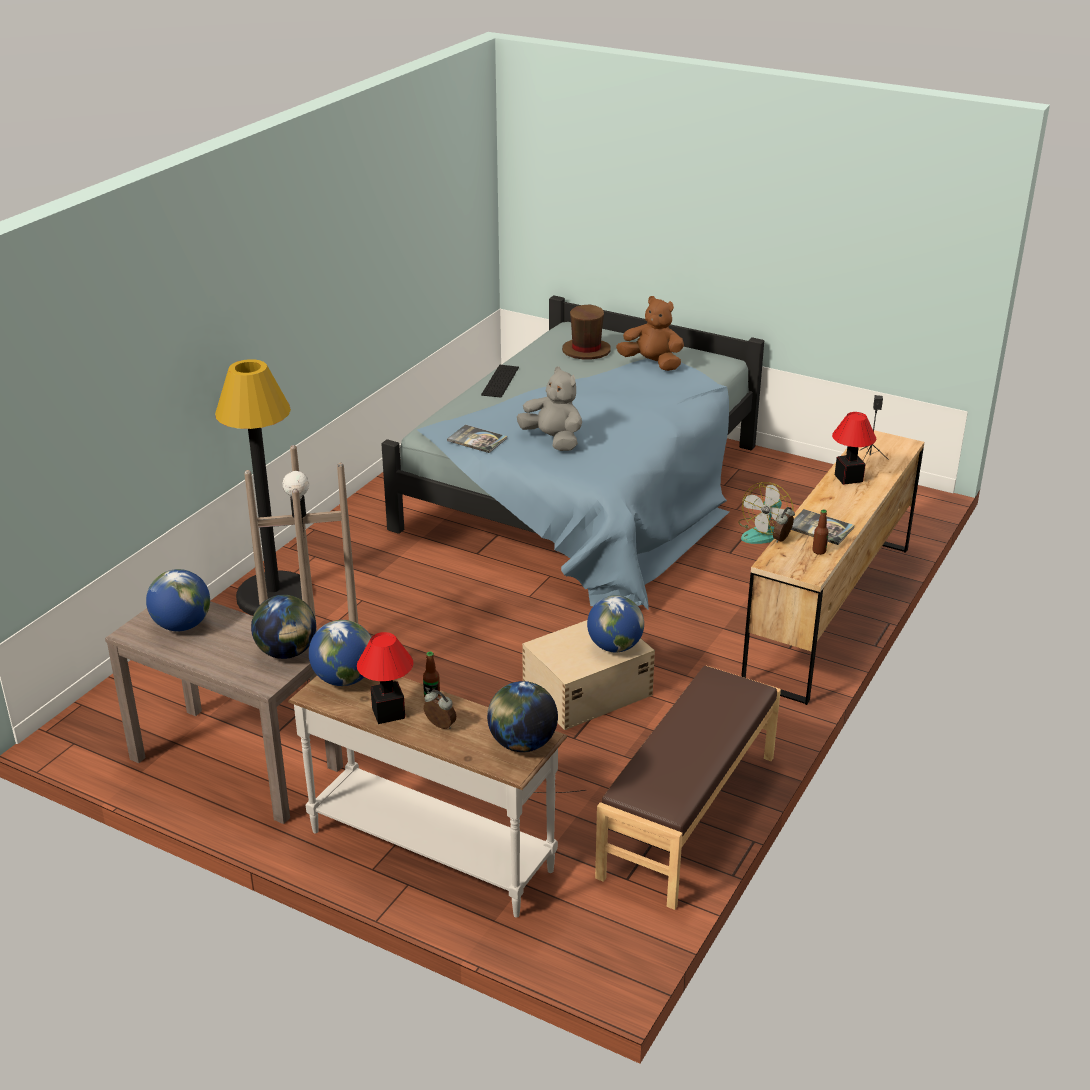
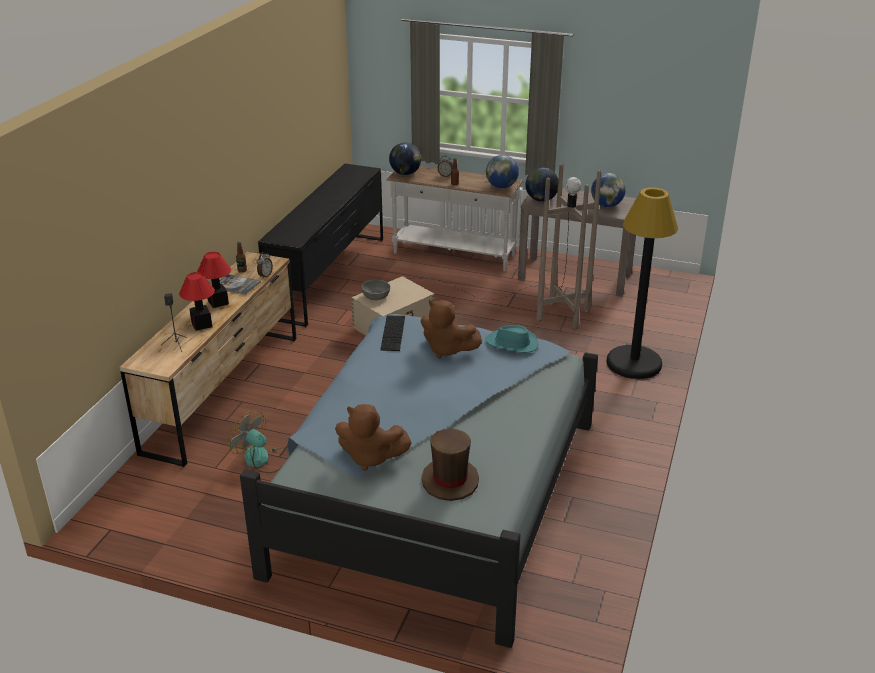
camera: 170 degrees right, 0 degrees up
table lamp [357,632,413,724] -> table lamp moved to [197,252,231,308]
book [447,425,507,453] -> turquoise hat [485,325,538,353]
keyboard [481,365,519,398] -> keyboard moved to [380,316,405,351]
grey plush toy [517,367,582,451] -> brown plush toy [421,300,482,359]
globe [587,595,644,652] -> grey bowl [361,280,390,300]
brown bench [595,666,781,910] -> black dresser [258,164,383,327]
fan [738,482,794,544] -> fan turned 75 degrees counterclockwise [228,411,289,473]

